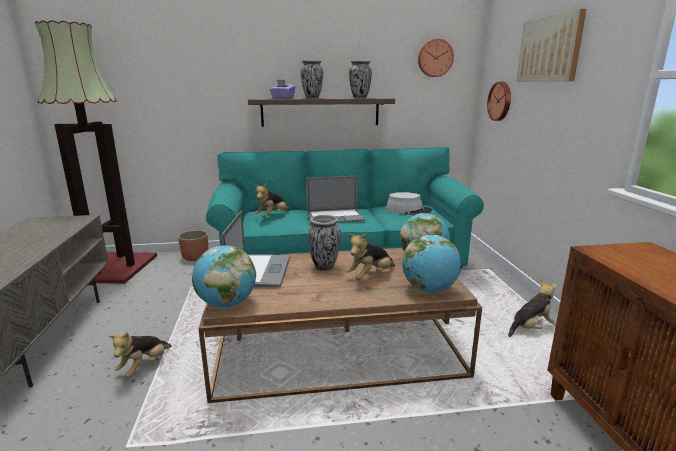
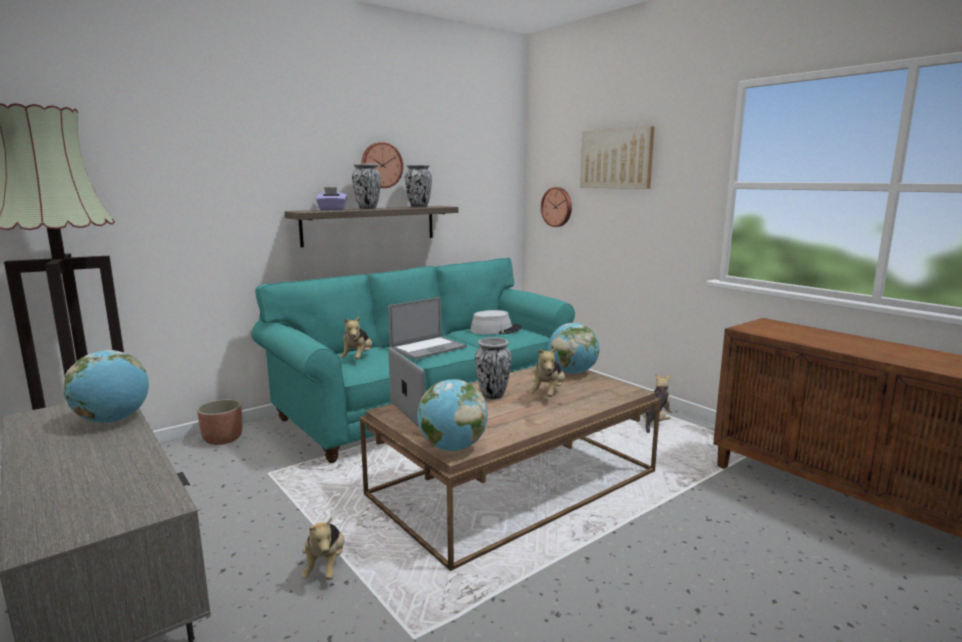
camera: 30 degrees left, 5 degrees down
globe [402,235,461,293] -> globe moved to [64,350,149,423]
wall clock [418,39,454,77] -> wall clock moved to [361,142,403,188]

